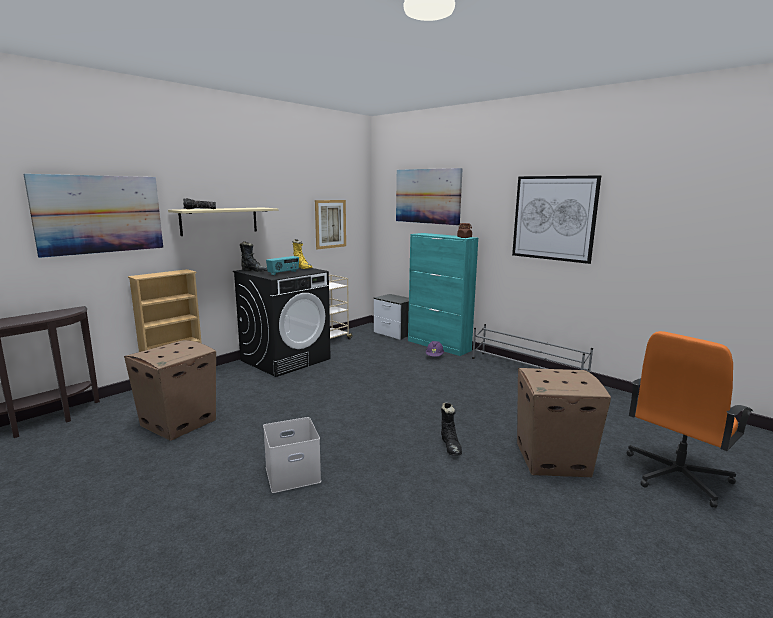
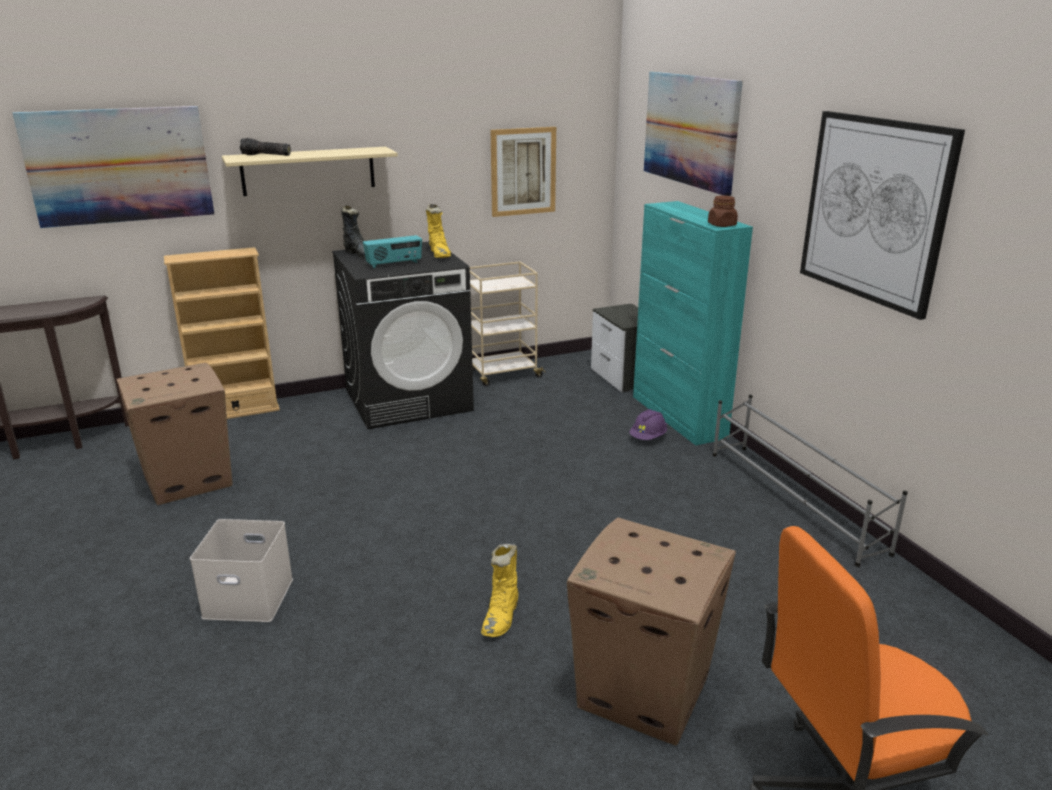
camera: 25 degrees right, 10 degrees up
black boot [441,402,462,456] -> yellow boot [481,544,519,637]

